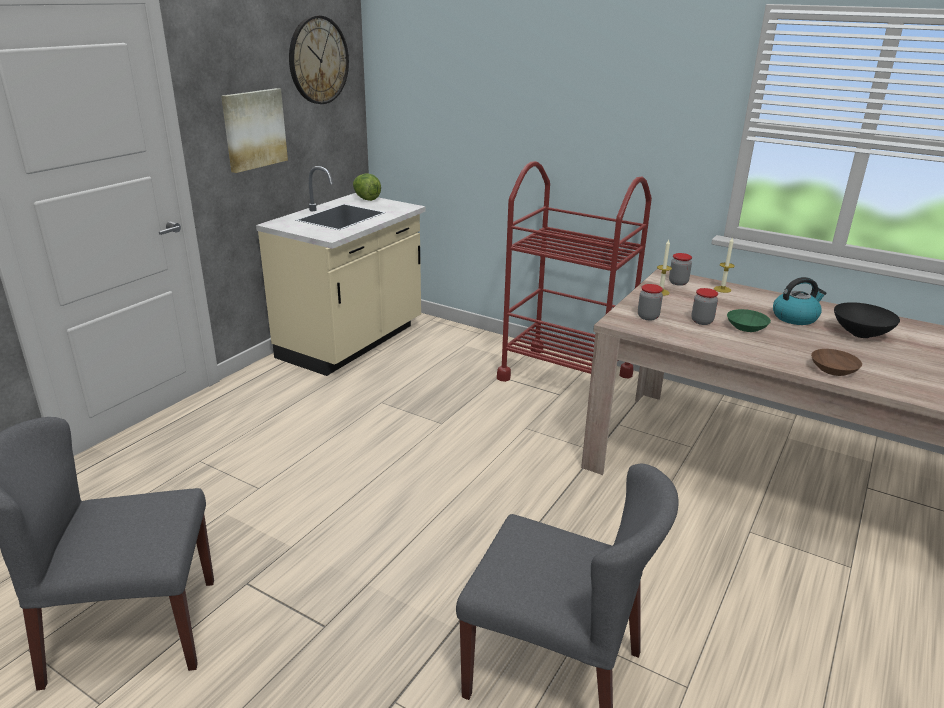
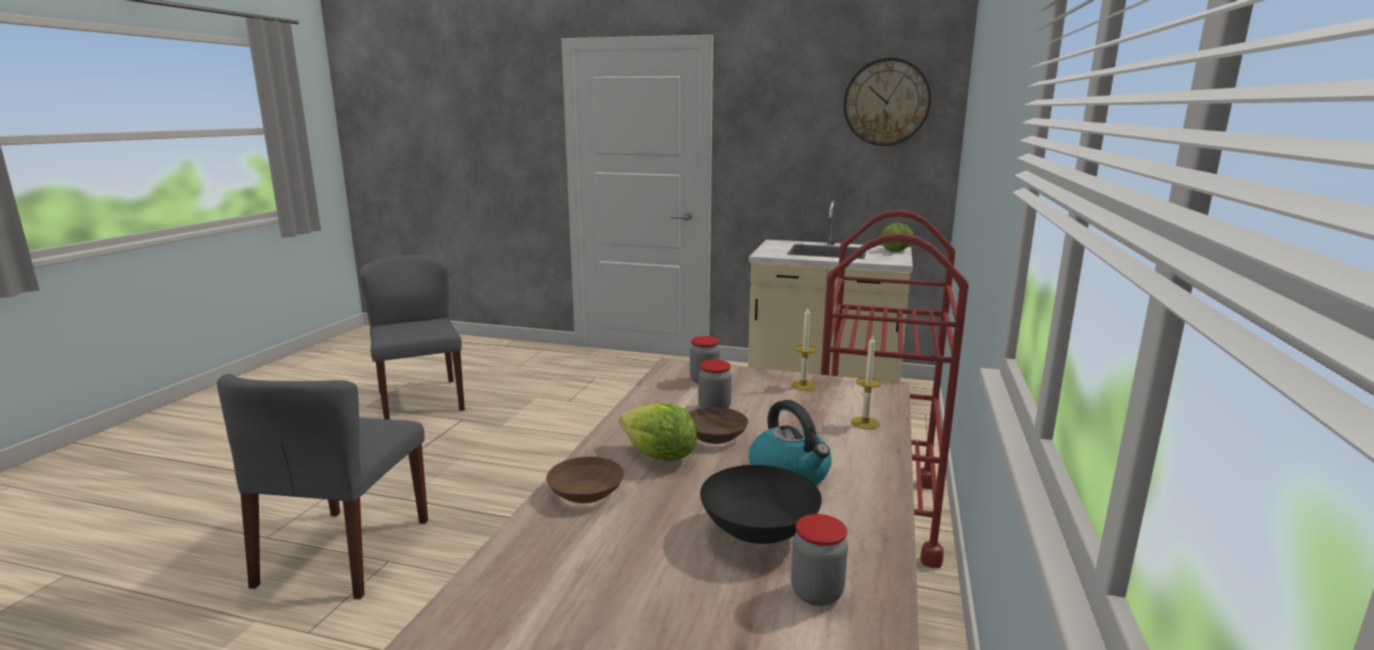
camera: 75 degrees right, 10 degrees down
picture [221,88,288,173] -> none
jar [669,253,692,286] -> jar moved to [791,514,848,606]
green bowl [727,309,771,332] -> brown bowl [689,407,748,444]
none -> lettuce [619,403,697,462]

